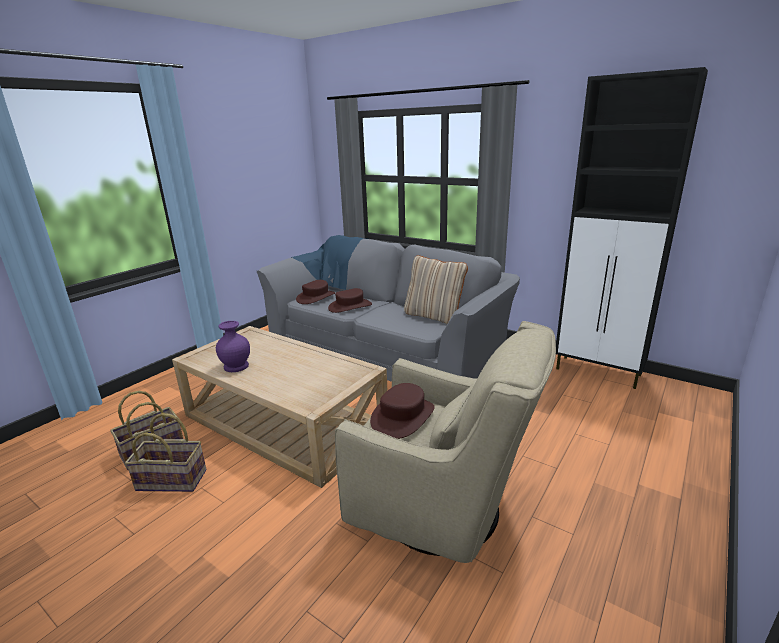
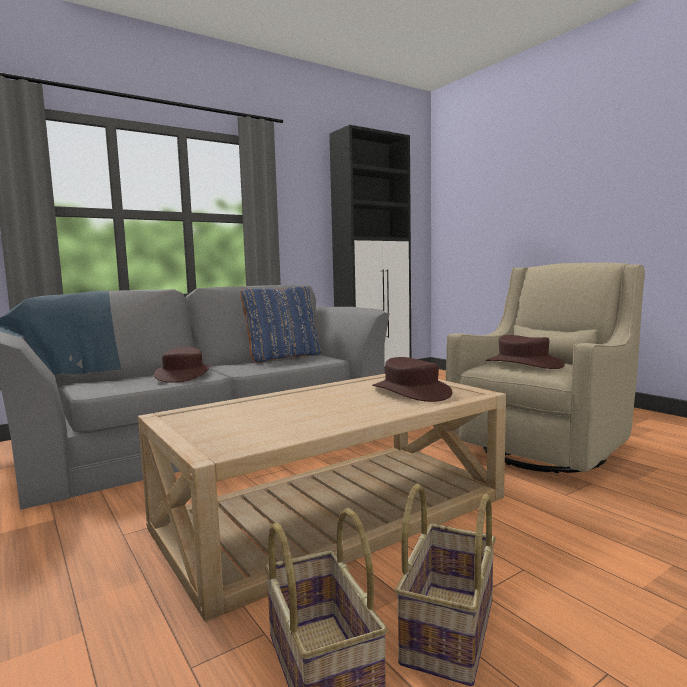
camera: 70 degrees left, 15 degrees down
purple vase [216,321,250,372] -> none
brown hat [296,280,335,304] -> brown hat moved to [372,357,452,402]
beige pillow [404,255,468,324] -> blue pillow [240,286,321,363]

